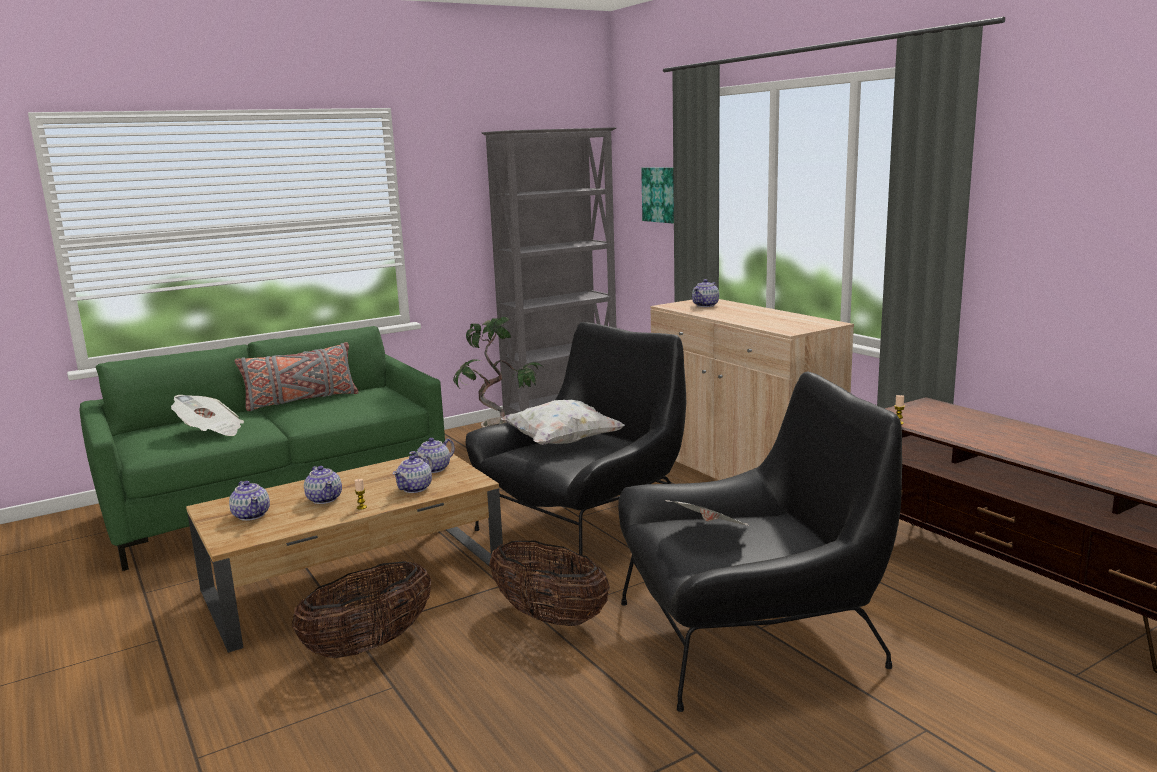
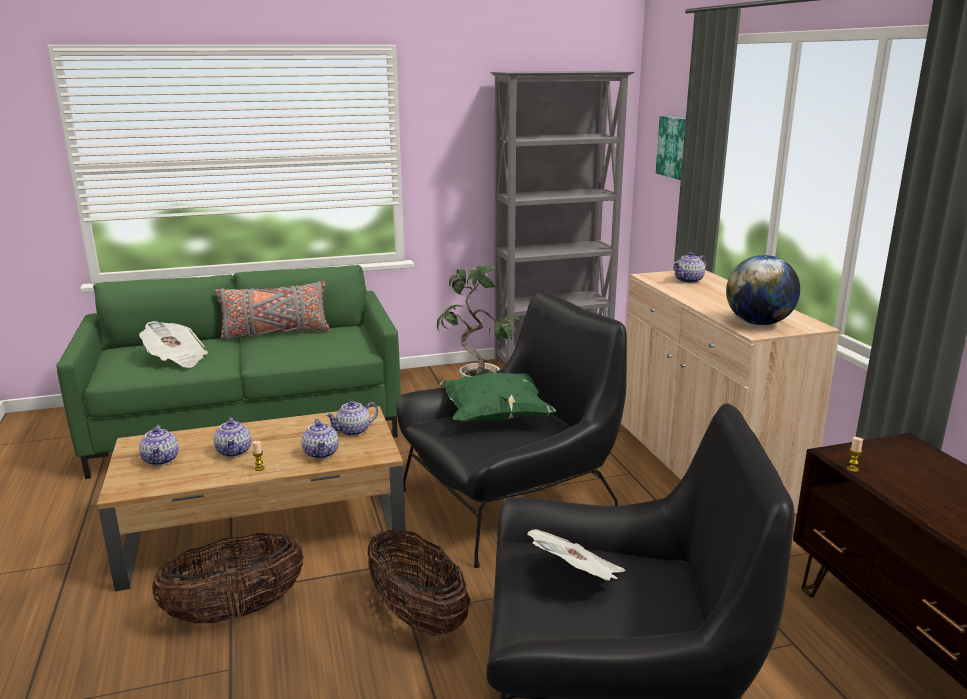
camera: 15 degrees right, 5 degrees up
teapot [392,455,433,493] -> teapot turned 60 degrees counterclockwise [302,419,339,459]
white pillow [501,400,625,445] -> green pillow [439,372,556,422]
none -> globe [726,255,800,325]

